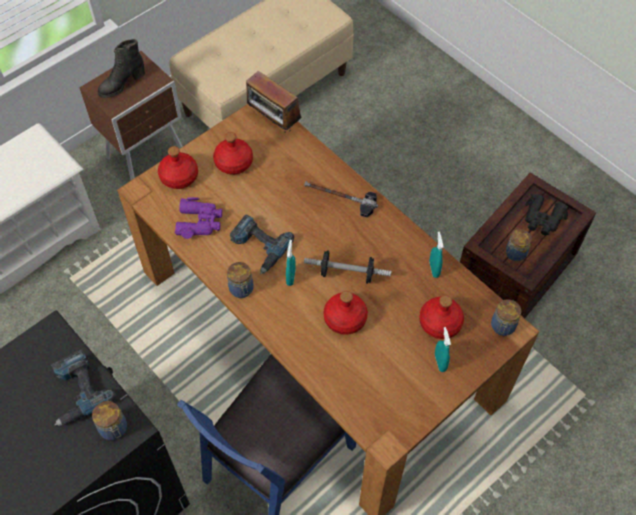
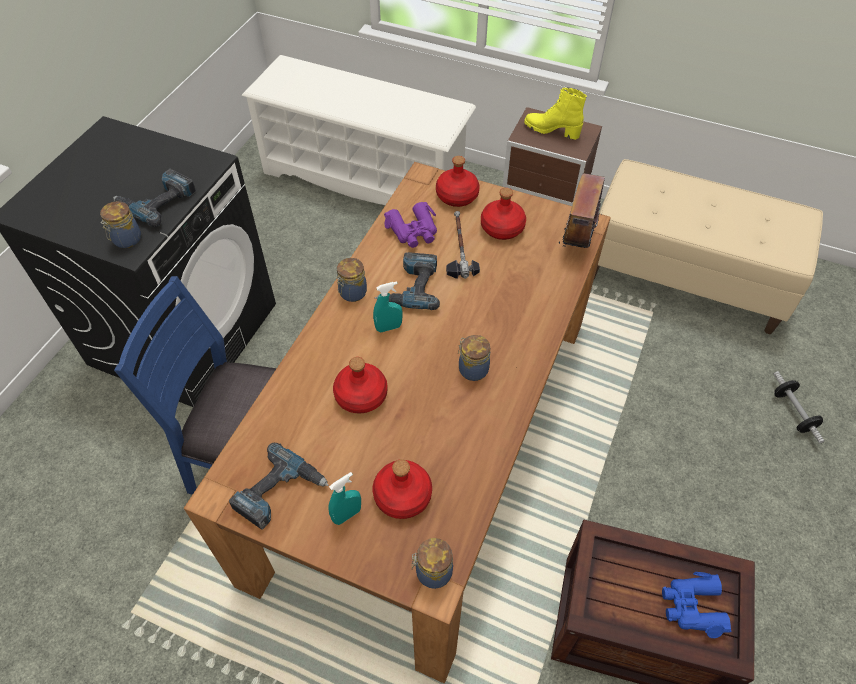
camera: 65 degrees right, 5 degrees down
black boot [98,39,145,98] -> yellow boot [524,87,587,140]
hammer [304,181,378,217] -> hammer moved to [446,211,480,279]
dumbbell [304,250,391,284] -> dumbbell moved to [774,371,825,444]
turquoise spray bottle [429,232,444,278] -> none
jar [506,229,532,261] -> jar moved to [458,335,490,381]
black binoculars [525,194,568,235] -> blue binoculars [662,572,731,638]
none -> power drill [229,443,328,530]

